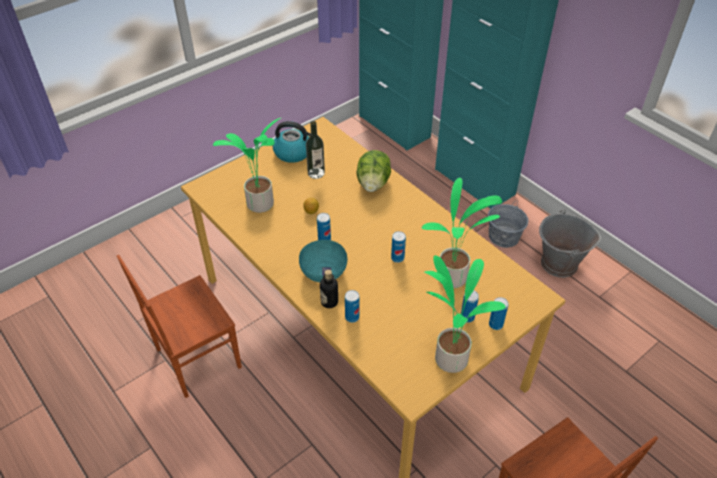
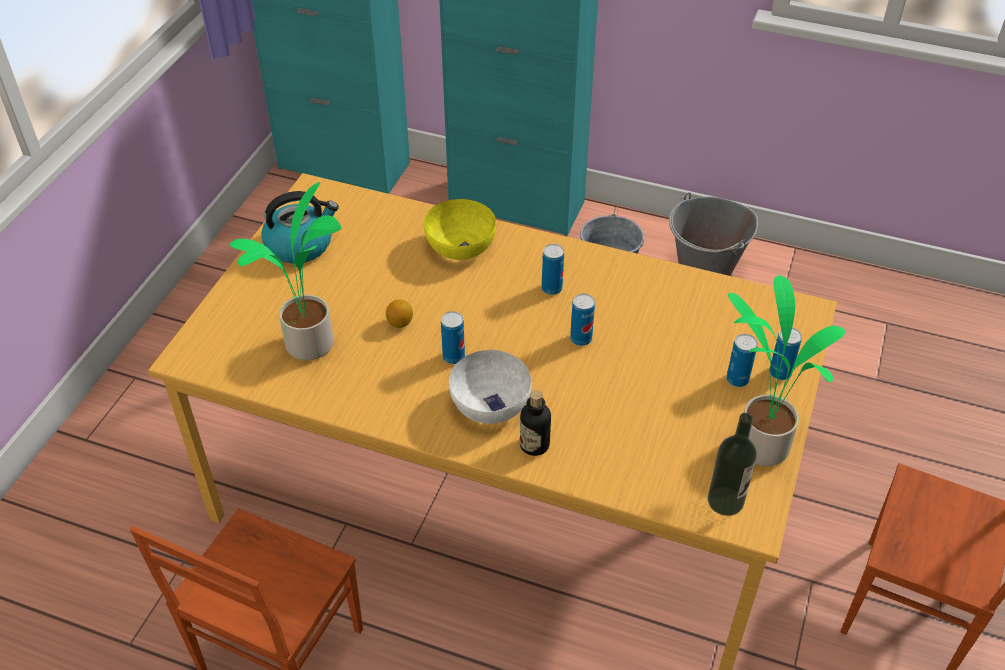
camera: 30 degrees left, 0 degrees up
turquoise bowl [299,240,347,282] -> white bowl [449,350,532,424]
bottle [306,121,325,179] -> bottle moved to [708,413,757,516]
can [345,290,359,323] -> can moved to [542,244,564,295]
lettuce [356,150,391,192] -> yellow bowl [424,199,496,260]
potted plant [422,178,502,288] -> none

